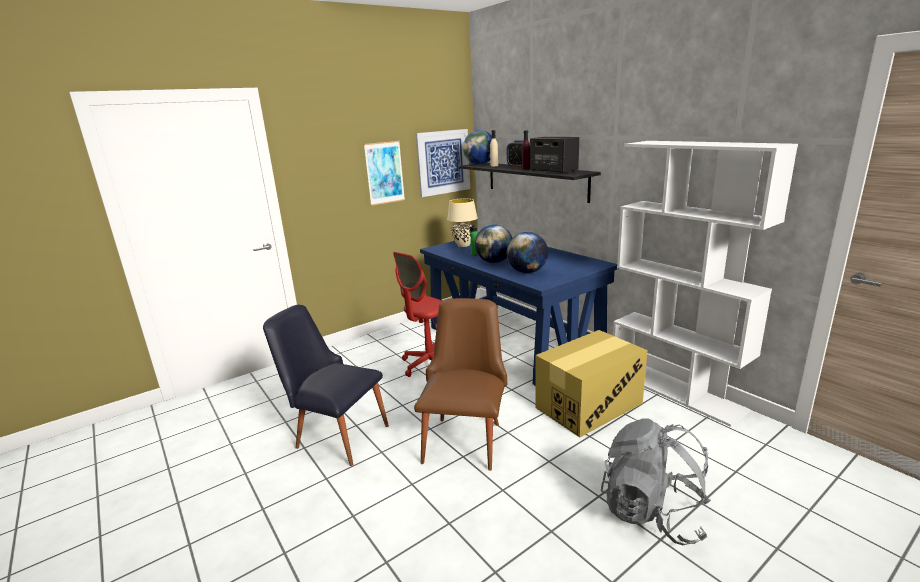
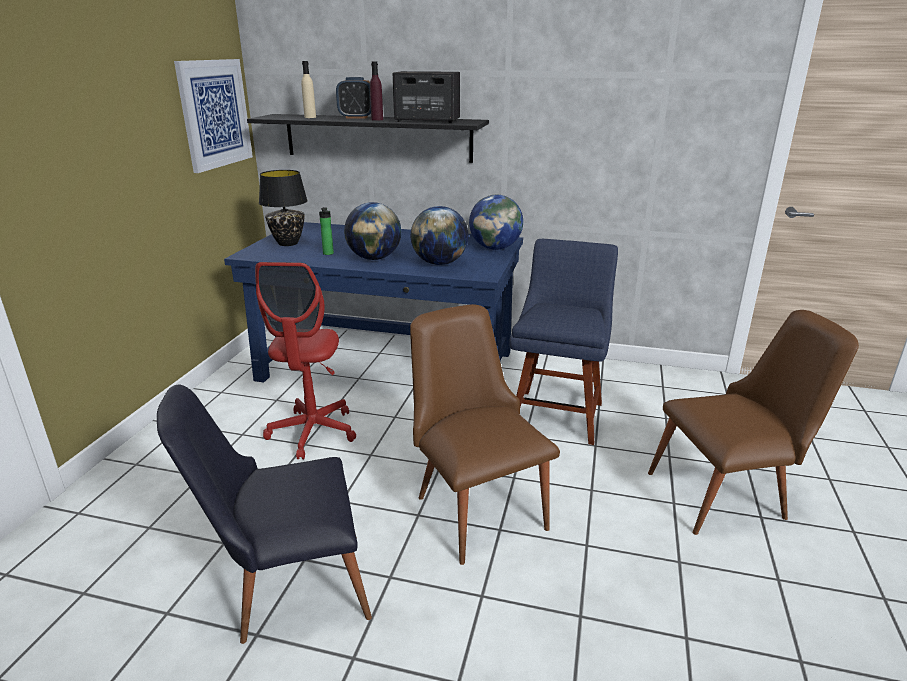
camera: 40 degrees left, 5 degrees up
picture [364,141,405,206] -> none
beige table lamp [447,198,478,247] -> black table lamp [259,170,308,246]
globe [463,130,492,165] -> globe moved to [469,195,523,250]
cardboard box [535,330,647,437] -> blue chair [509,239,618,445]
grey backpack [601,418,711,545] -> brown chair [648,310,859,535]
white bookcase [613,141,798,427] -> none

